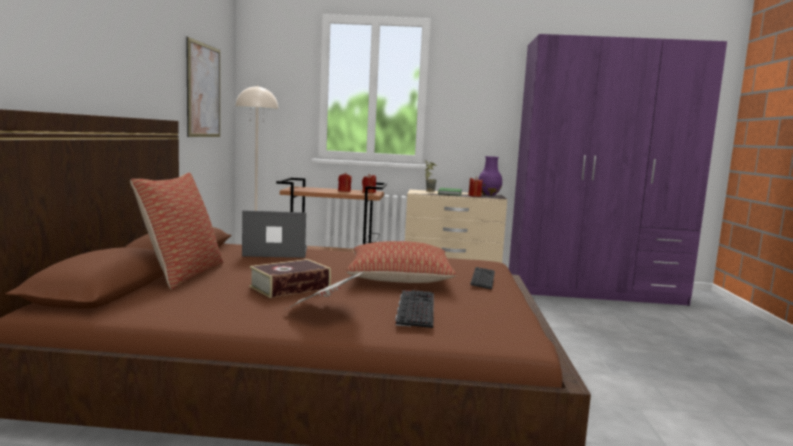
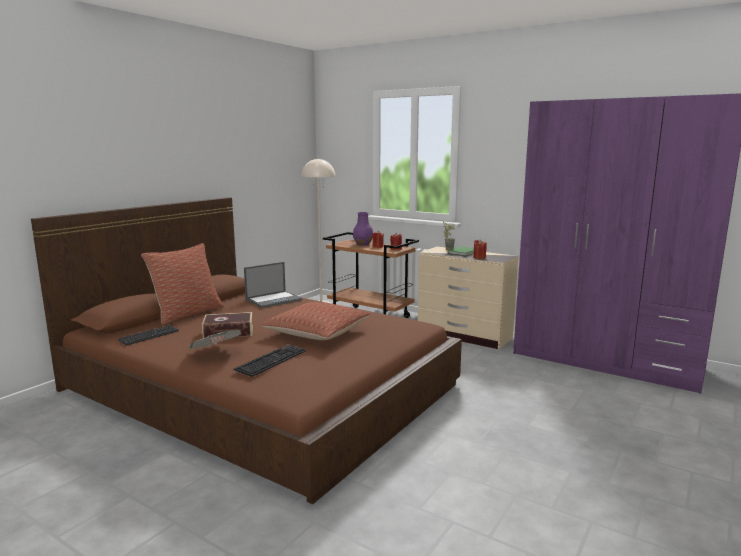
camera: 30 degrees right, 5 degrees up
picture [186,37,220,137] -> none
laptop [242,210,307,258] -> laptop turned 120 degrees clockwise [244,262,302,308]
keyboard [470,267,495,289] -> keyboard moved to [118,325,179,346]
purple vase [478,156,502,195] -> purple vase moved to [353,212,373,245]

